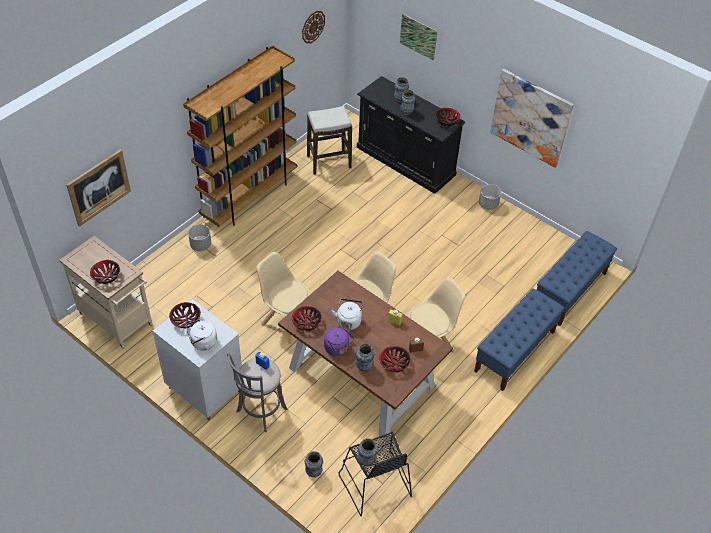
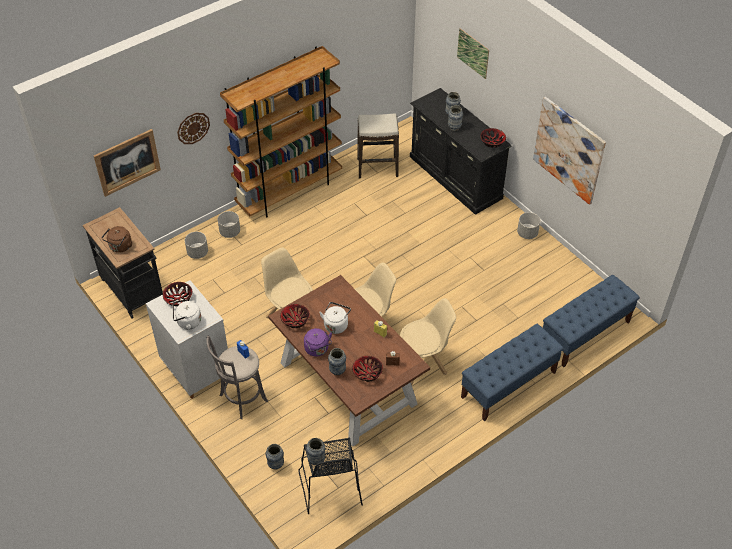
camera: 15 degrees right, 0 degrees up
beige cart [59,236,153,349] -> black cart [83,207,163,318]
bowl [90,260,120,284] -> brown kettle [102,226,132,253]
wall clock [302,11,325,43] -> wall clock moved to [177,113,210,144]
none -> grey planter [185,232,208,259]

